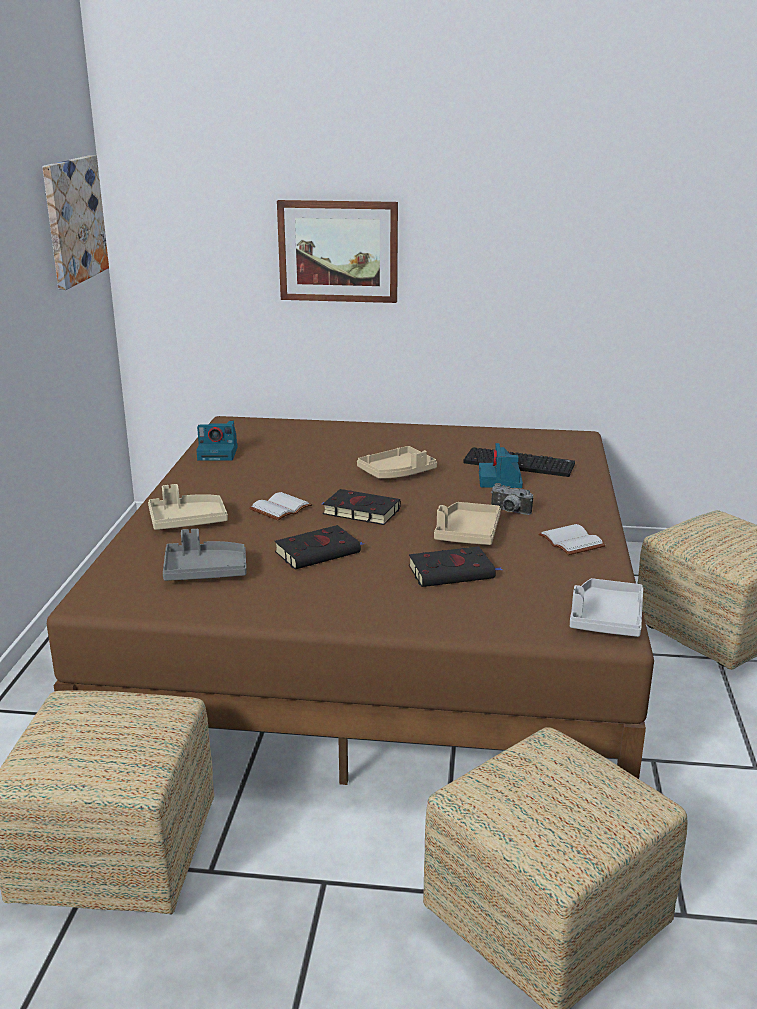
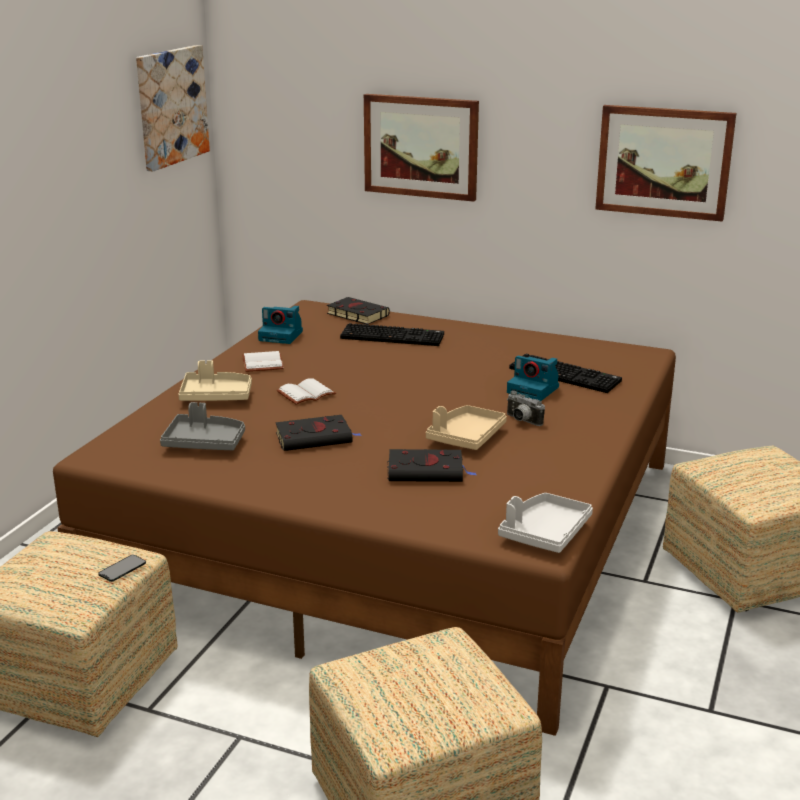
camera: 15 degrees right, 0 degrees up
black book [322,489,401,525] -> black book moved to [327,297,390,325]
beige tray [357,446,437,478] -> none
camera [479,443,523,488] -> camera turned 75 degrees counterclockwise [507,356,559,401]
white book [538,524,606,555] -> white book moved to [243,351,284,372]
none -> phone [98,555,146,582]
none -> keyboard [340,323,444,346]
none -> picture [595,105,736,222]

